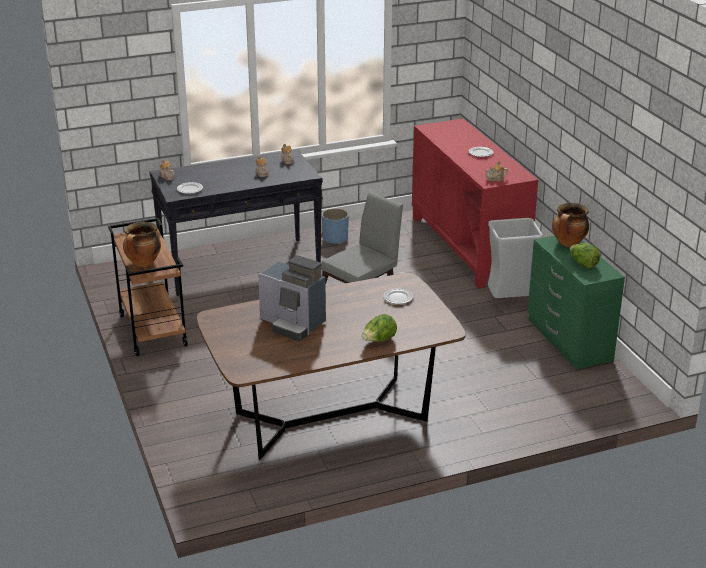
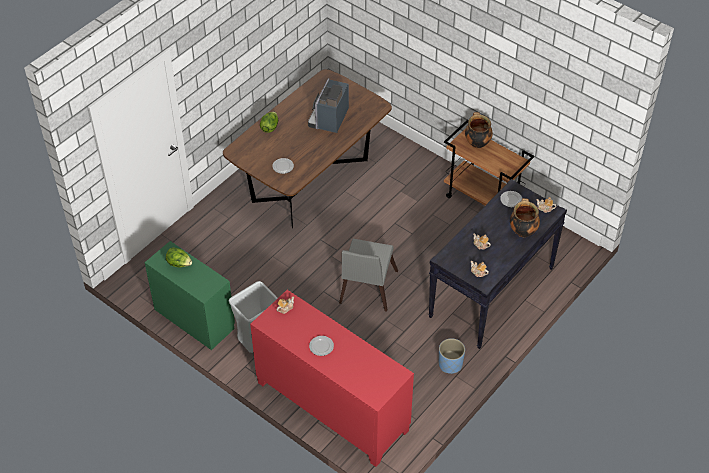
camera: 150 degrees right, 20 degrees up
coffee machine [258,255,326,341] -> coffee machine turned 75 degrees counterclockwise [308,78,349,133]
cooking pot [552,203,589,247] -> cooking pot moved to [510,198,540,237]

